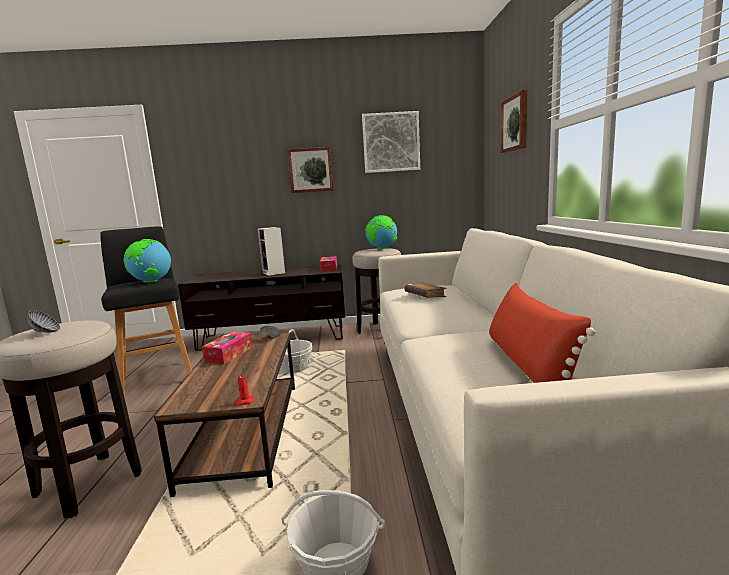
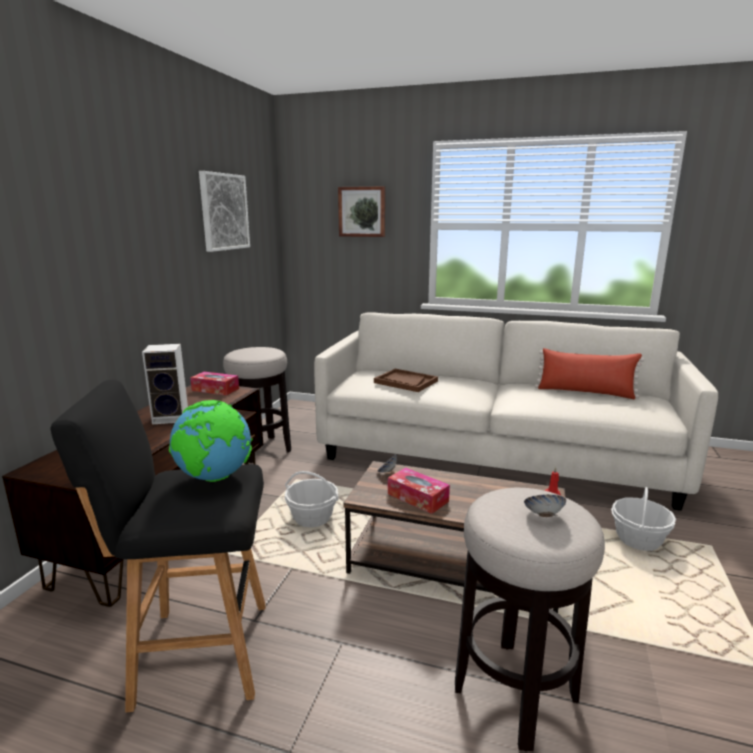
camera: 70 degrees left, 5 degrees up
picture [287,147,334,193] -> none
globe [365,215,398,249] -> none
brown book [405,283,447,298] -> brown tray [374,369,438,392]

